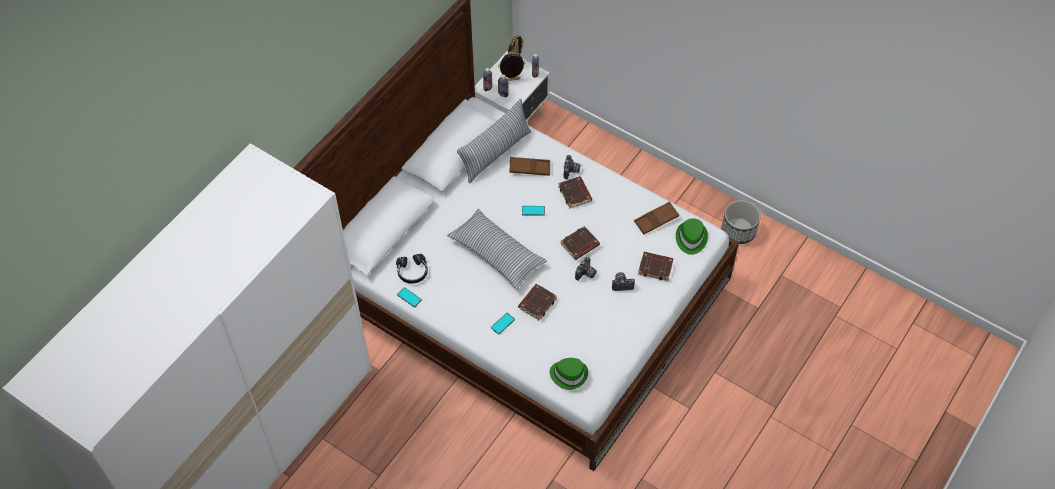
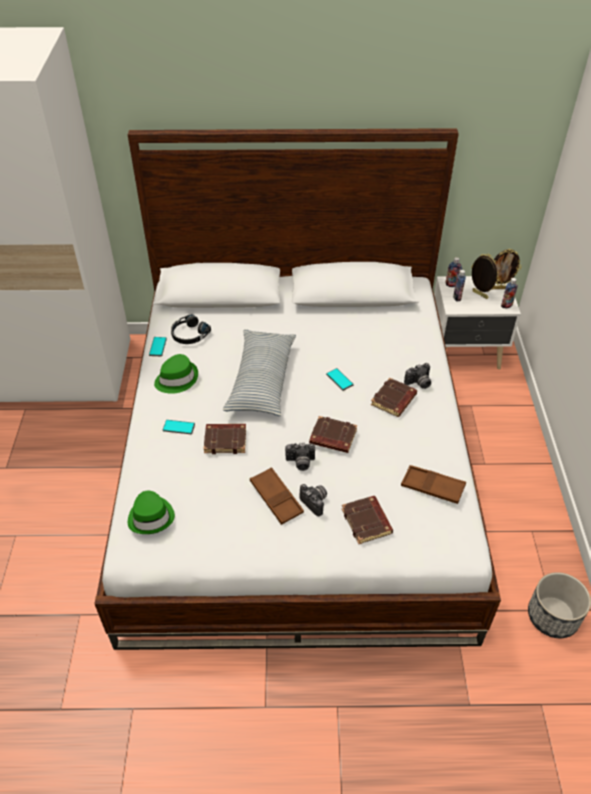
camera: 55 degrees right, 10 degrees down
pillow [457,99,531,183] -> none
brown tray [509,157,550,176] -> brown tray moved to [250,467,304,525]
green hat [676,218,708,255] -> green hat moved to [154,354,198,394]

